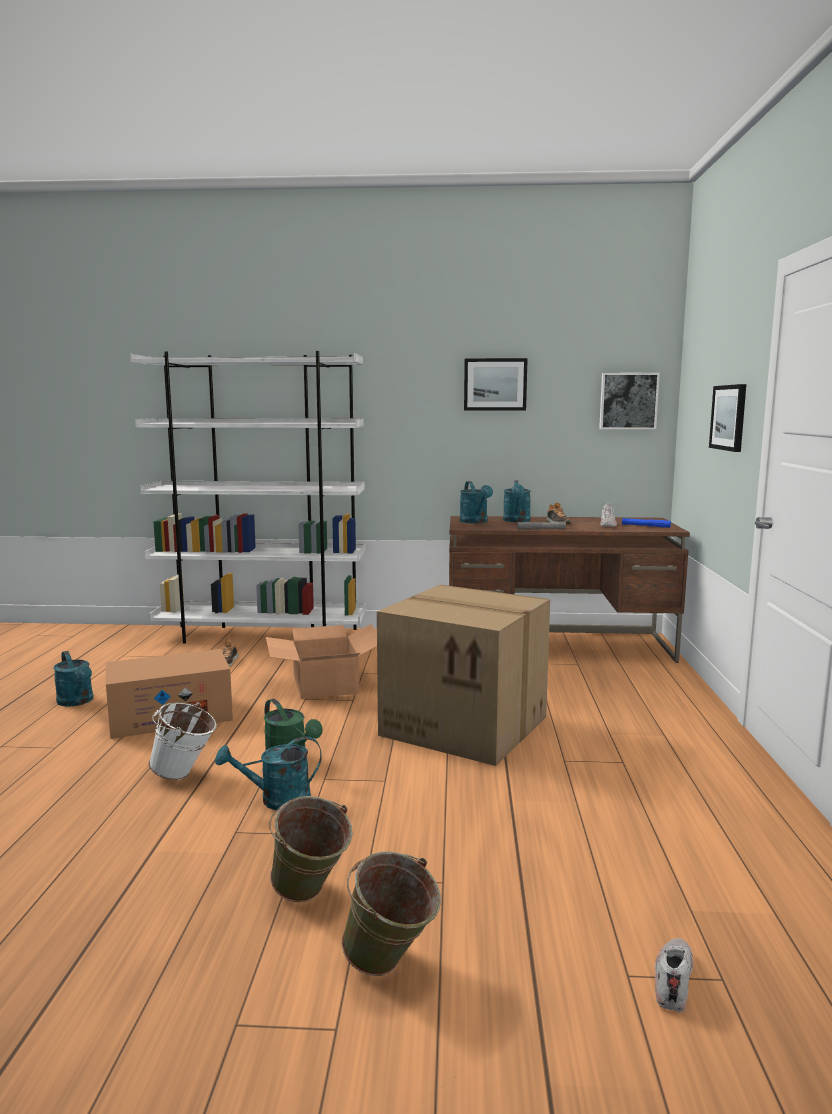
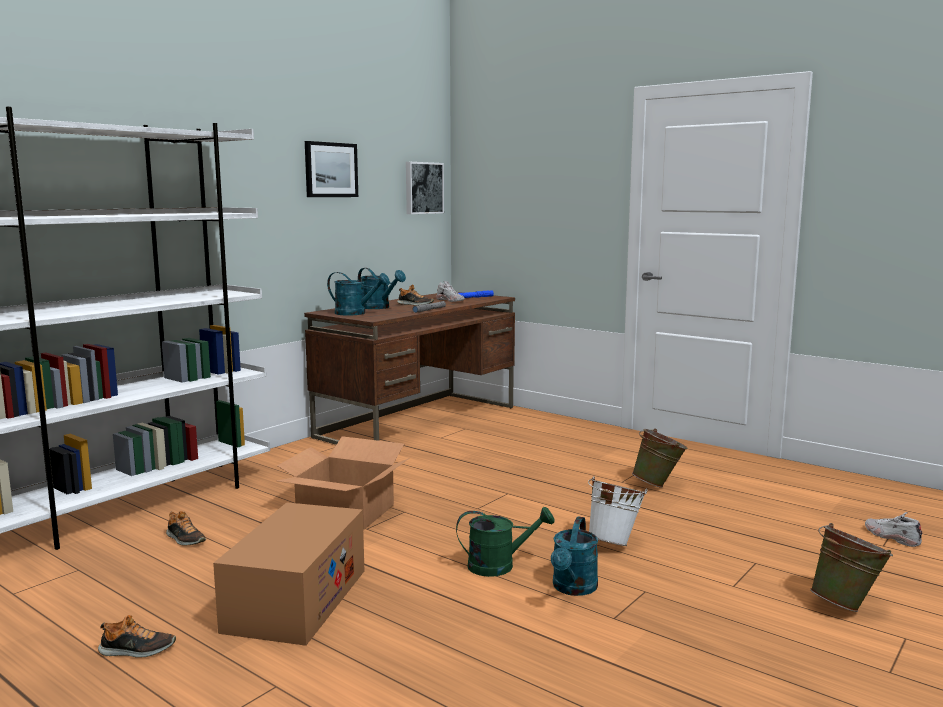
camera: 55 degrees left, 0 degrees up
turquoise watering can [53,651,93,707] -> shoe [98,615,176,658]
white bucket [149,702,217,780] -> white bucket moved to [588,476,648,546]
green bucket [269,796,353,902] -> green bucket moved to [632,428,688,488]
cardboard box [377,585,550,766] -> none
picture [709,384,746,452] -> none

